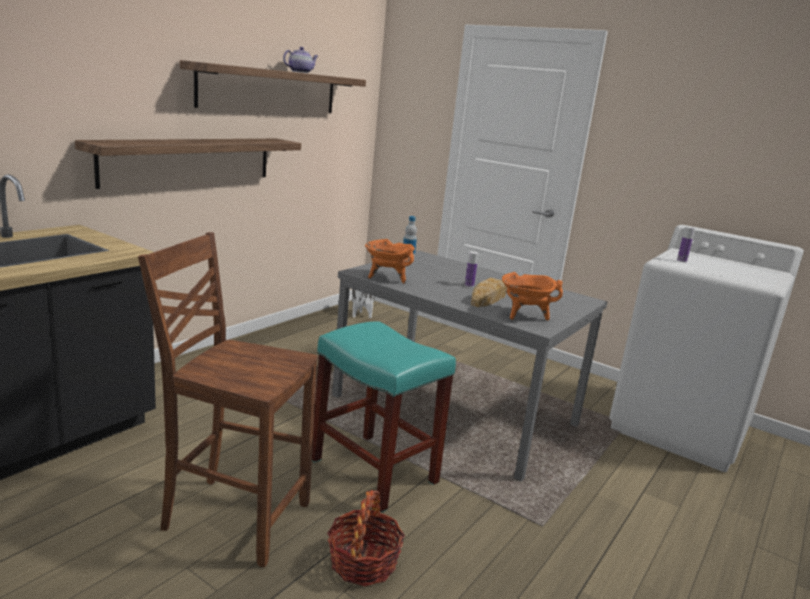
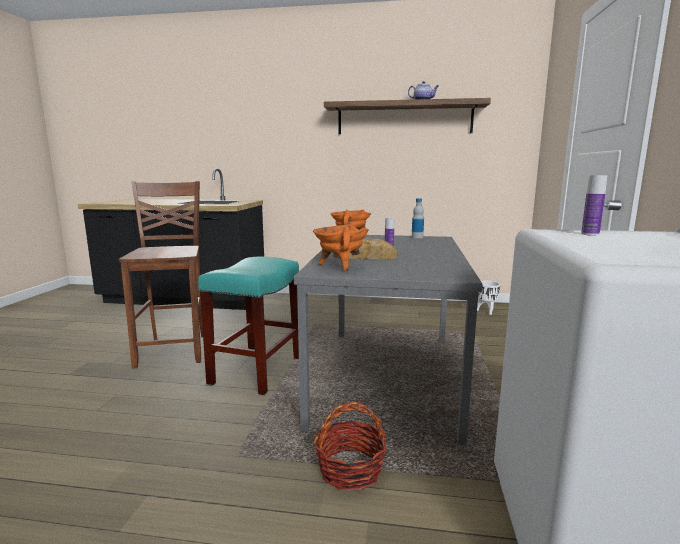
camera: 65 degrees right, 5 degrees down
shelf [75,139,301,189] -> none
basket [327,490,405,586] -> basket moved to [313,402,386,491]

